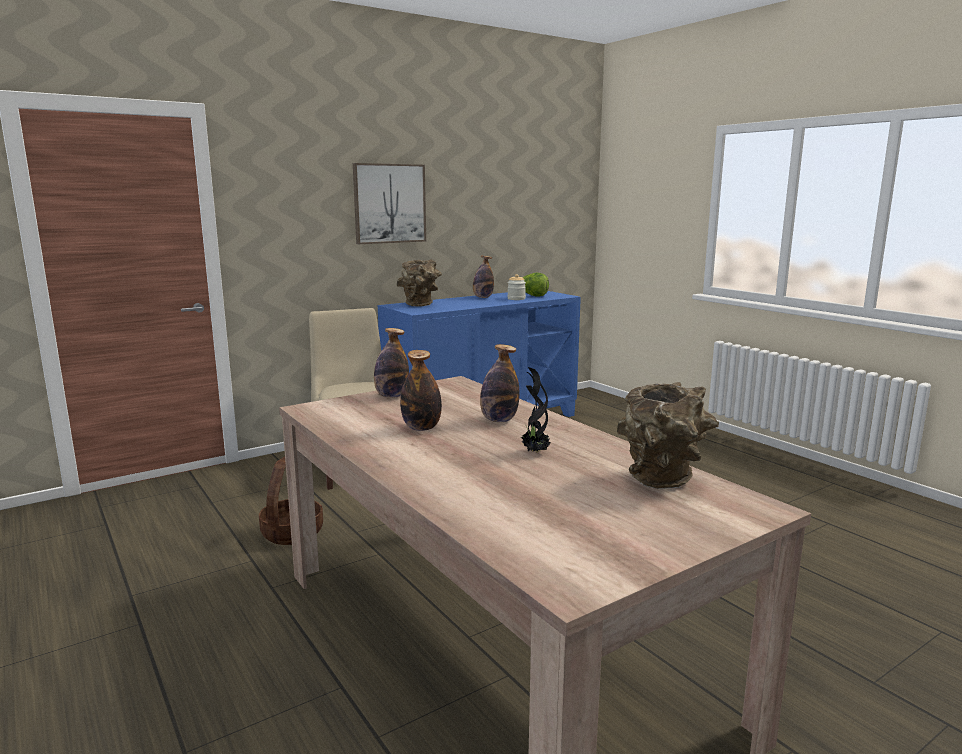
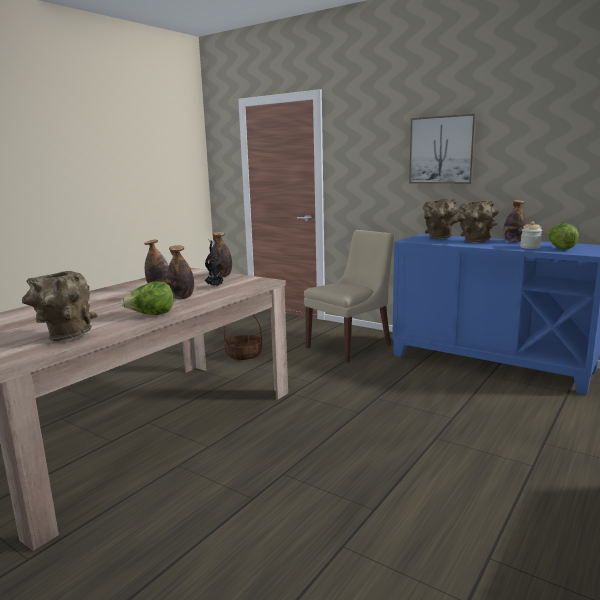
camera: 70 degrees right, 0 degrees up
potted plant [522,367,551,453] -> potted plant moved to [205,238,224,287]
none -> lettuce [121,281,174,315]
none -> brown vase [457,201,499,243]

